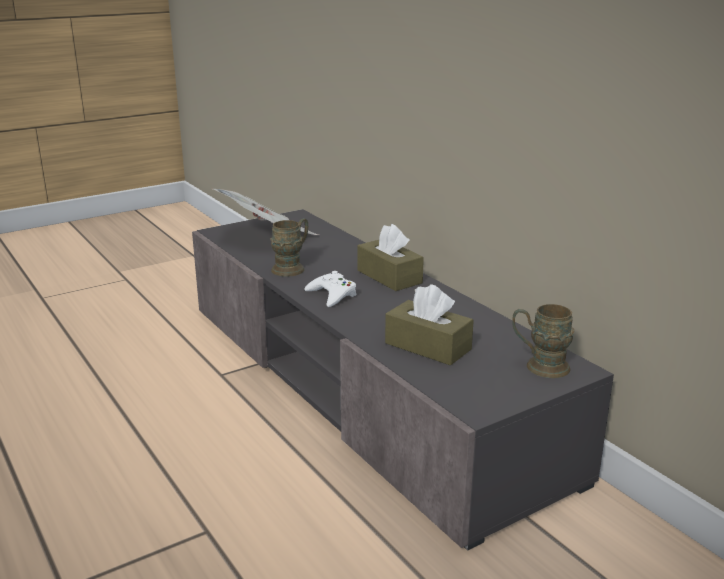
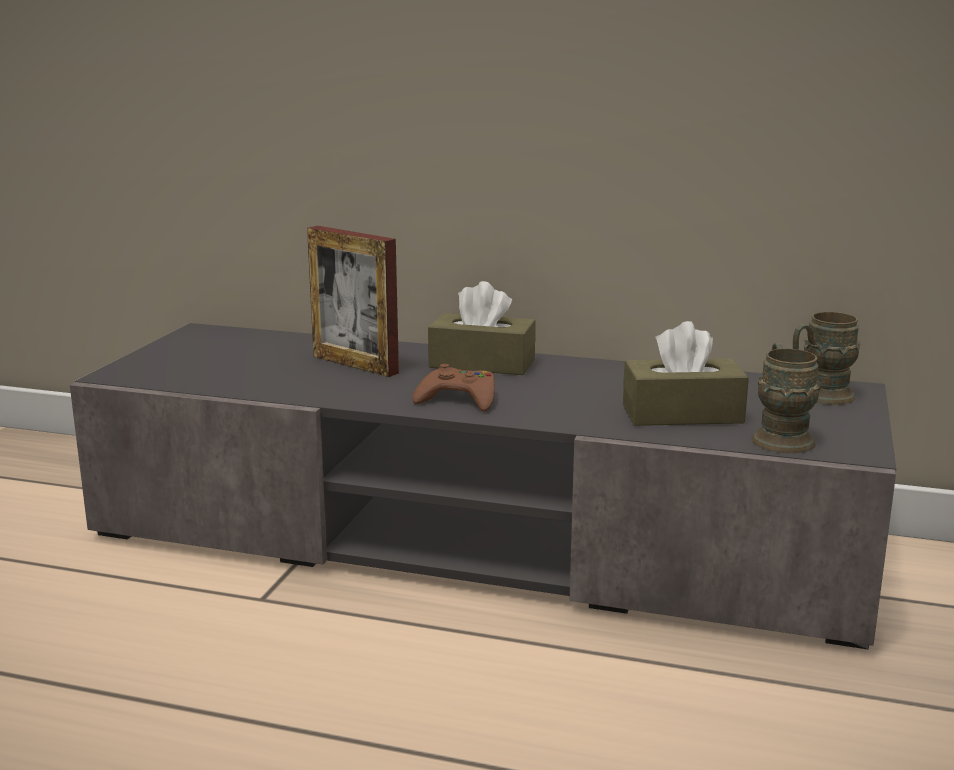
camera: 40 degrees left, 5 degrees down
newspaper [213,189,319,235] -> none
brown mug [270,218,308,277] -> brown mug moved to [752,343,821,454]
white game controller [304,271,357,307] -> brown game controller [412,364,495,412]
none -> picture frame [307,226,399,377]

